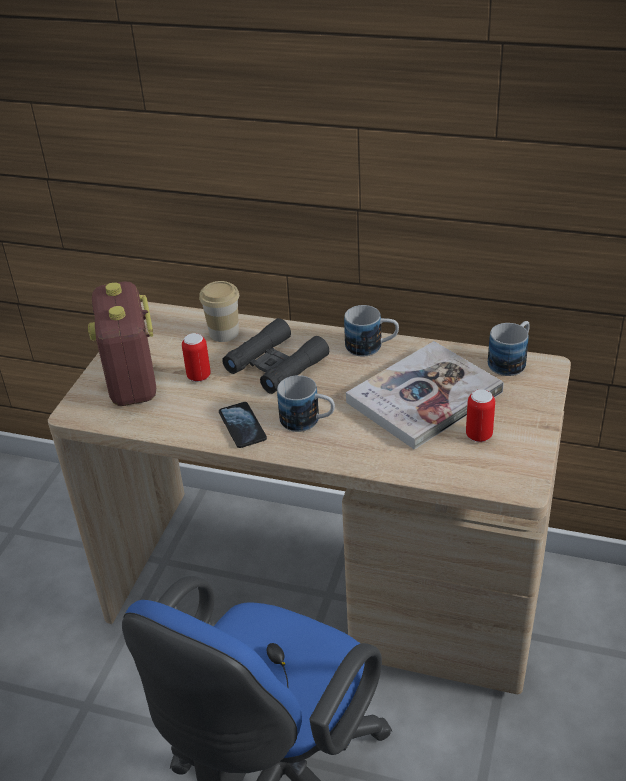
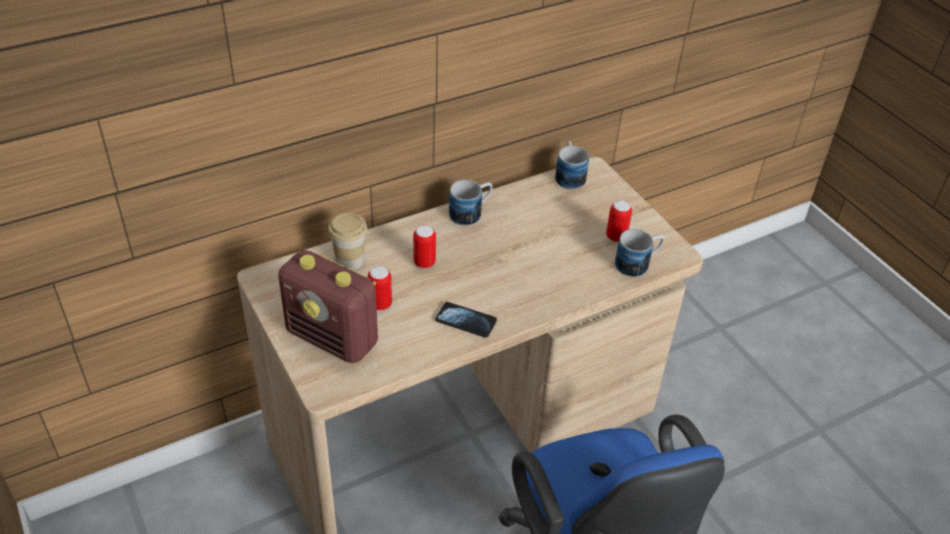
camera: 50 degrees left, 5 degrees up
black binoculars [222,318,329,394] -> can [413,225,436,269]
mug [277,375,335,432] -> mug moved to [615,229,665,277]
book [346,341,504,450] -> none

